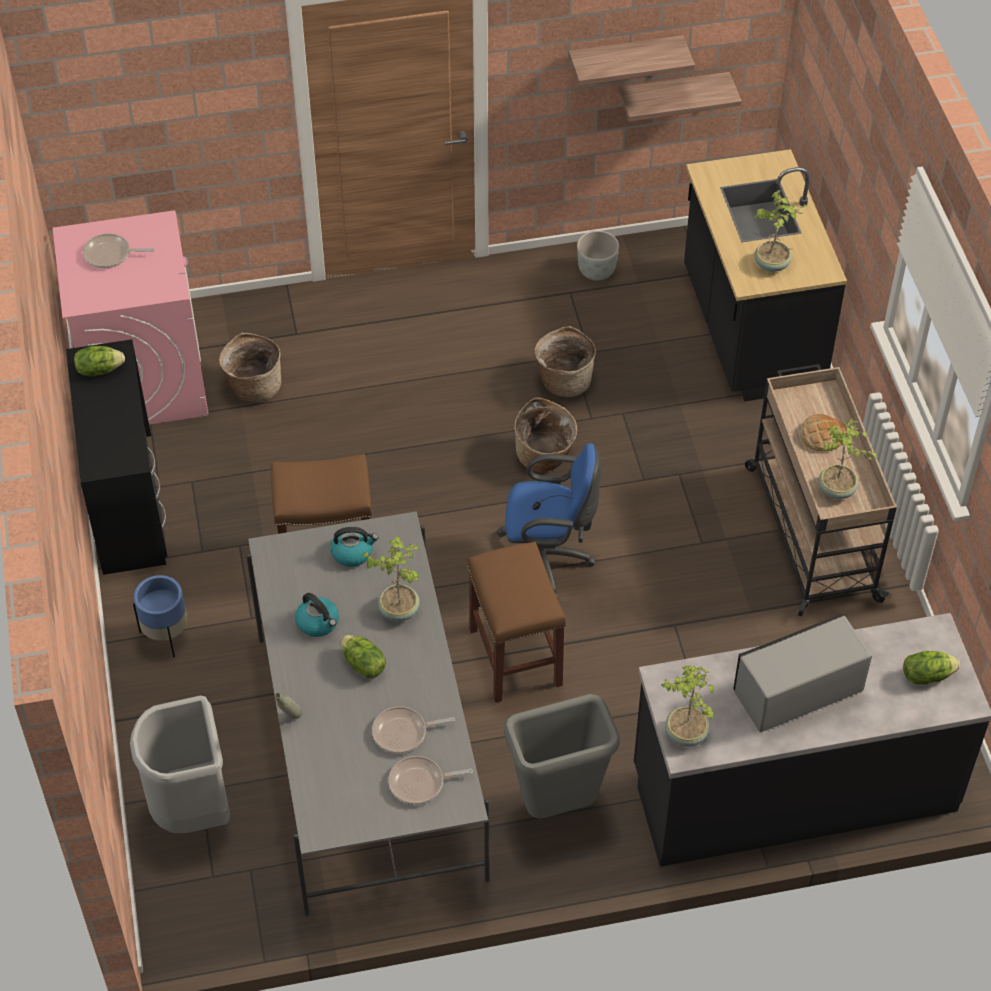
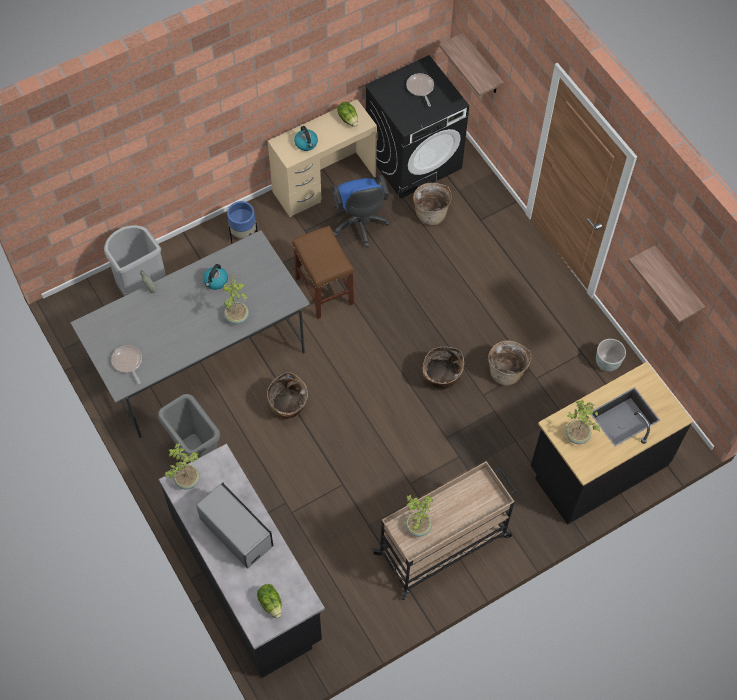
camera: 70 degrees right, 10 degrees up
pink washing machine [53,210,208,425] -> black washing machine [365,55,469,199]
black desk [66,339,167,575] -> beige desk [268,99,377,217]
kettle [330,527,379,567] -> kettle moved to [294,126,318,151]
lettuce [340,635,386,678] -> none
frying pan [372,706,455,754] -> none
brown stool [467,542,566,703] -> basket [267,372,308,419]
blue office chair [496,443,602,599] -> blue office chair moved to [332,175,390,247]
shelf [618,72,742,121] -> shelf moved to [439,33,504,96]
bread [800,414,846,451] -> none

